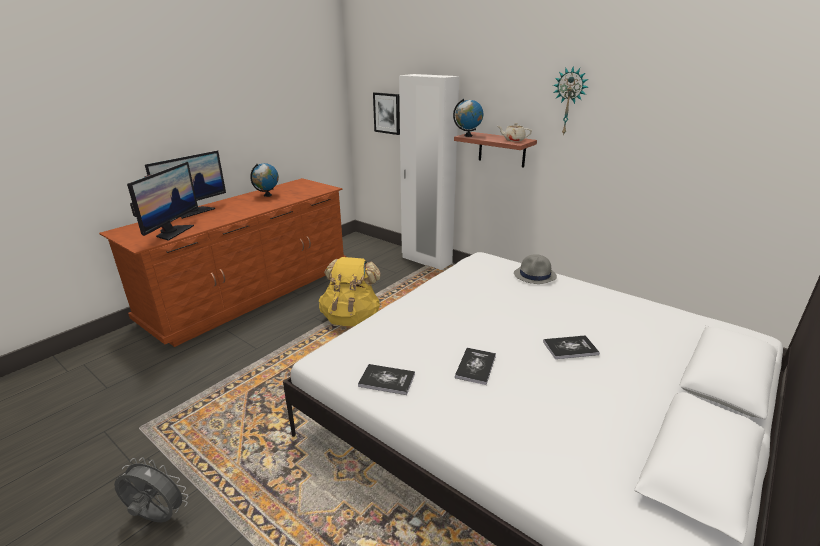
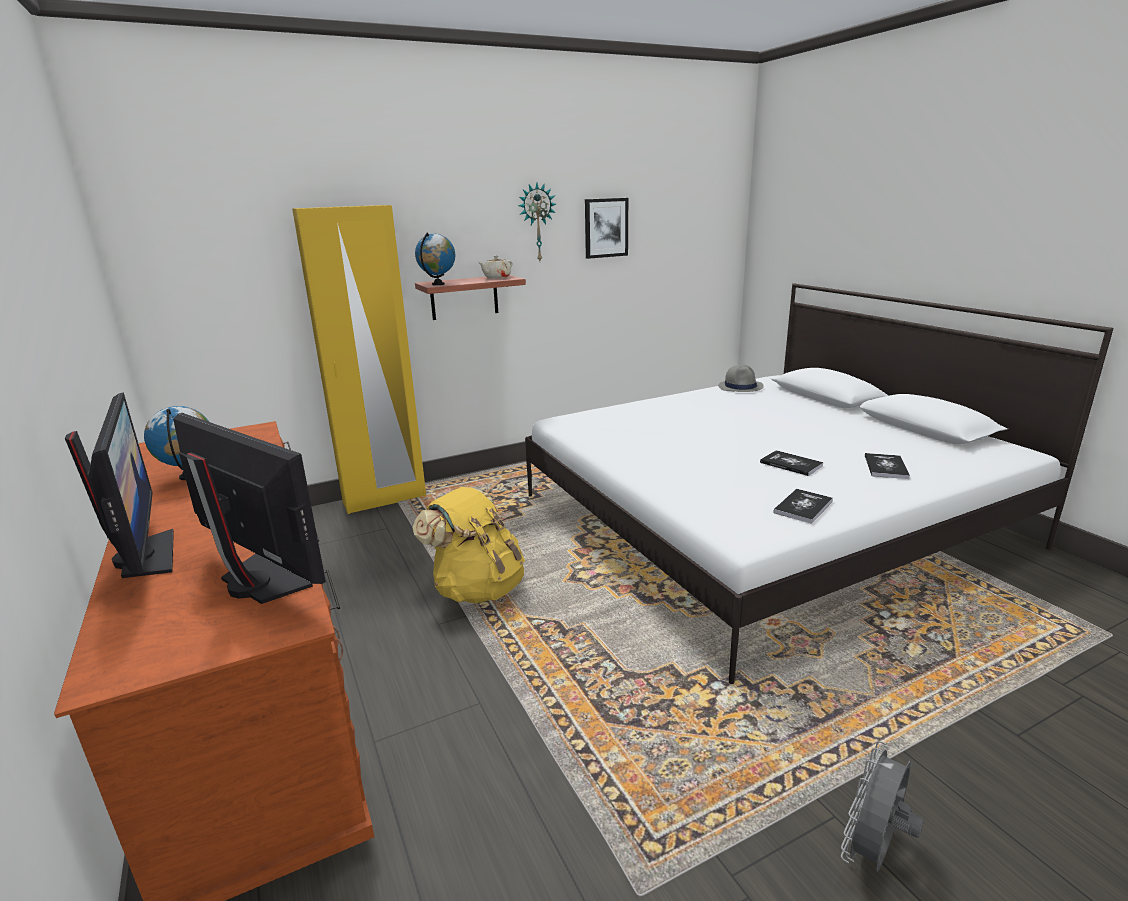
camera: 65 degrees left, 5 degrees down
picture [373,92,400,135] -> picture moved to [585,198,628,259]
white wardrobe [399,74,459,270] -> yellow wardrobe [292,205,426,514]
grey hat [514,254,557,284] -> grey hat moved to [718,365,764,392]
book [543,335,600,359] -> book moved to [865,453,910,479]

